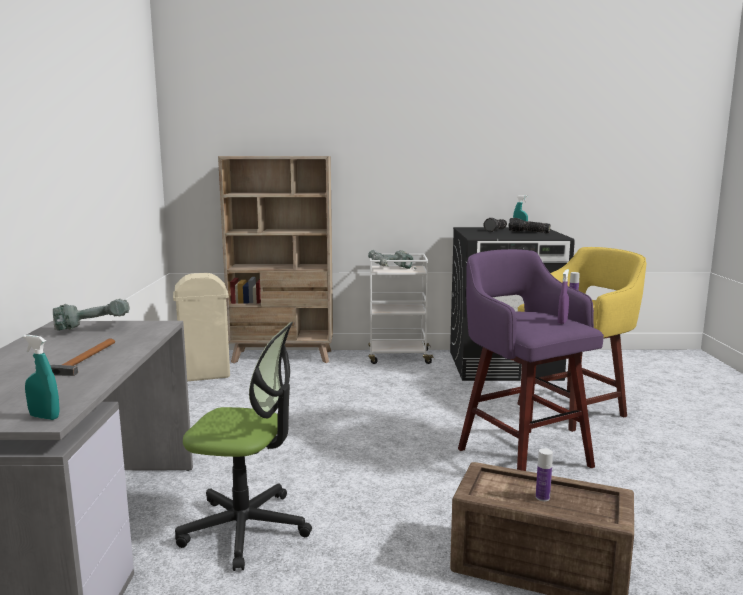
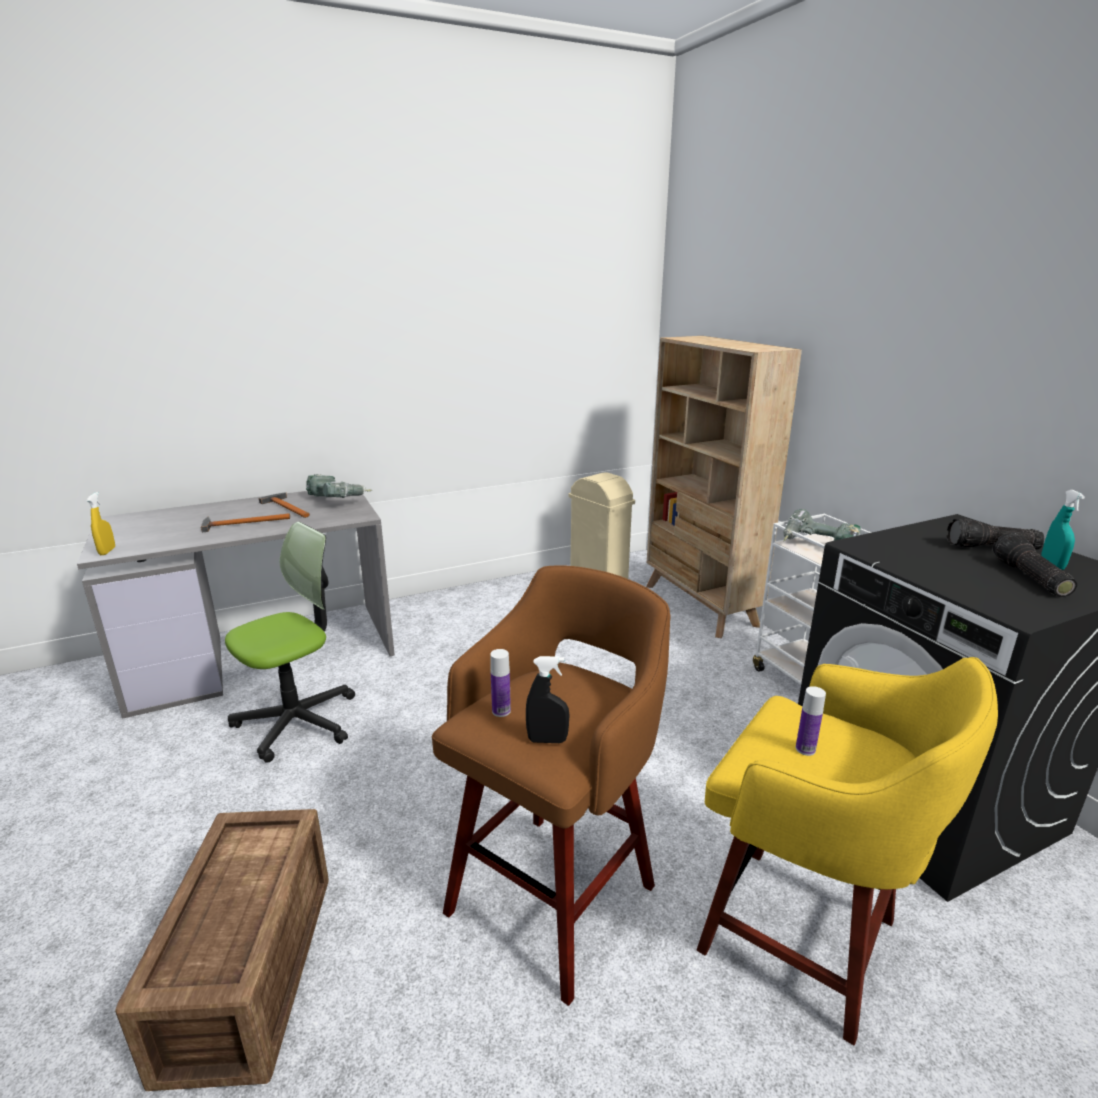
camera: 65 degrees right, 10 degrees up
turquoise spray bottle [23,335,60,420] -> yellow spray bottle [87,492,115,555]
office chair [175,322,312,571] -> office chair turned 120 degrees counterclockwise [225,522,355,763]
purple stool [458,249,604,471] -> brown stool [432,565,671,1006]
bottle [536,448,553,501] -> bottle moved to [490,649,511,717]
purple spray bottle [558,269,569,324] -> black spray bottle [526,656,569,743]
none -> hammer [259,492,310,518]

